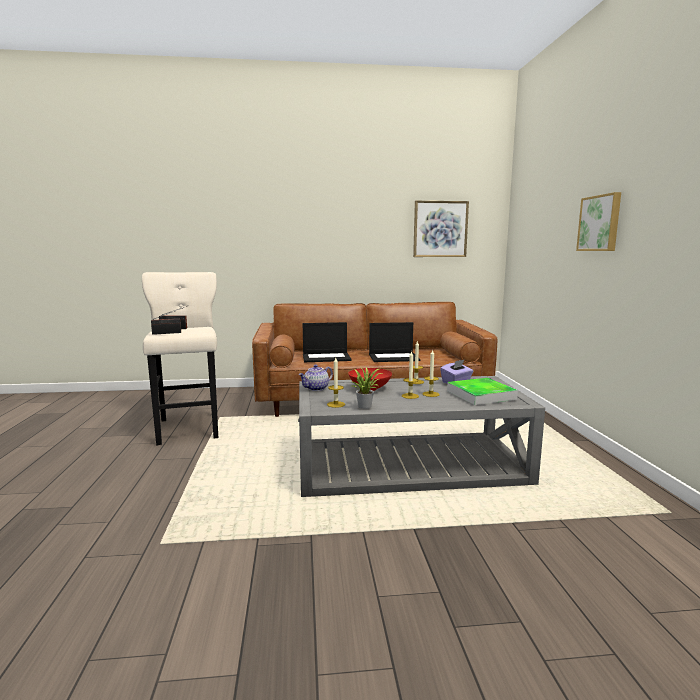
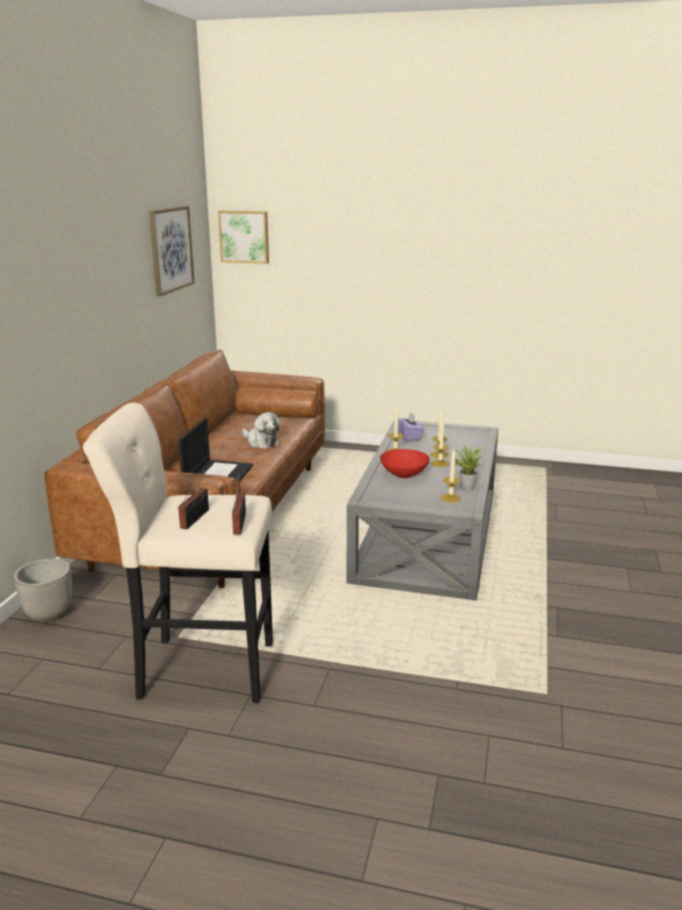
camera: 70 degrees left, 10 degrees up
teapot [298,365,333,391] -> none
laptop [369,322,420,362] -> plush toy [242,412,280,449]
tray [447,378,518,405] -> none
picture [576,192,621,251] -> picture moved to [218,211,269,264]
none -> planter [14,558,72,623]

